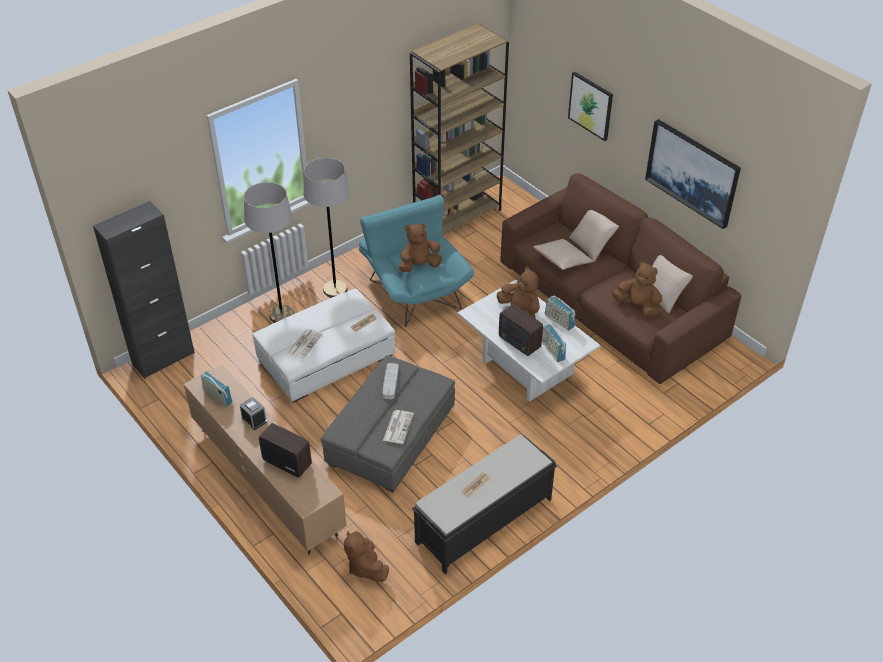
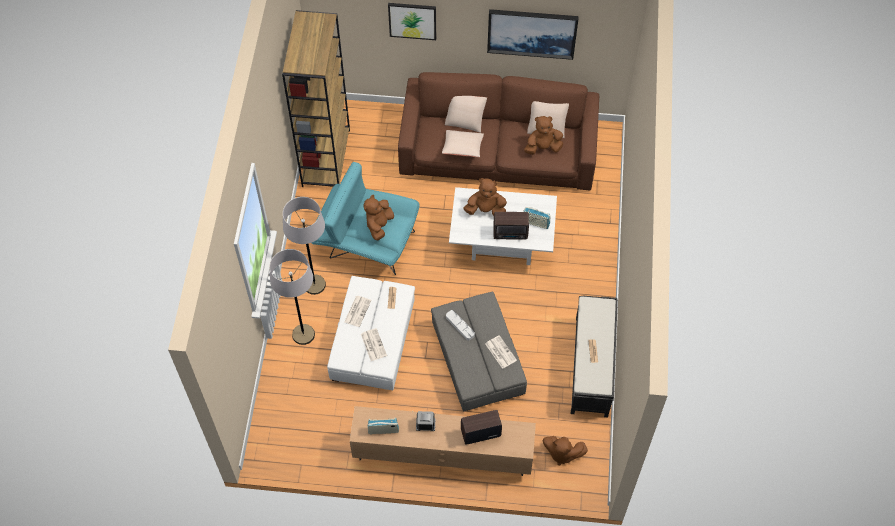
camera: 45 degrees left, 15 degrees up
black cabinet [93,201,195,379] -> none
radio [545,296,575,330] -> none
none -> newspaper [344,296,371,327]

